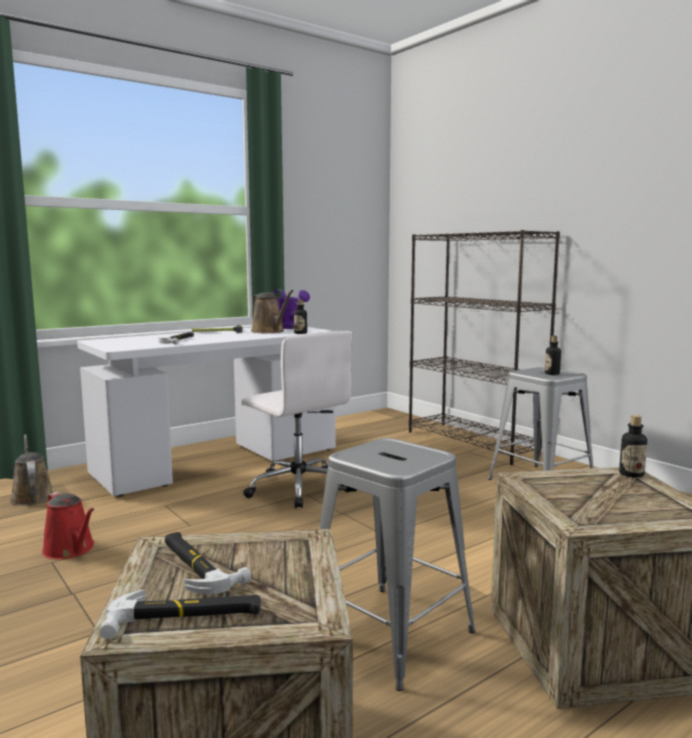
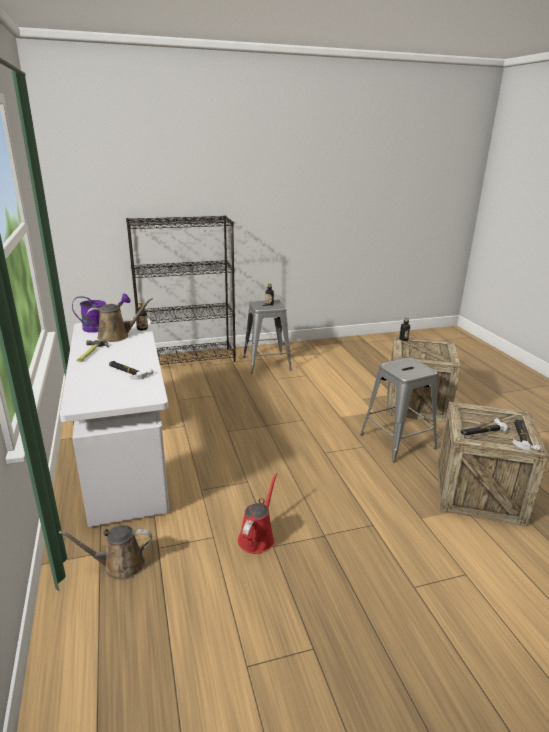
camera: 70 degrees left, 15 degrees up
red watering can [42,491,94,559] -> red watering can turned 45 degrees counterclockwise [238,473,277,554]
white office chair [241,330,352,508] -> none

